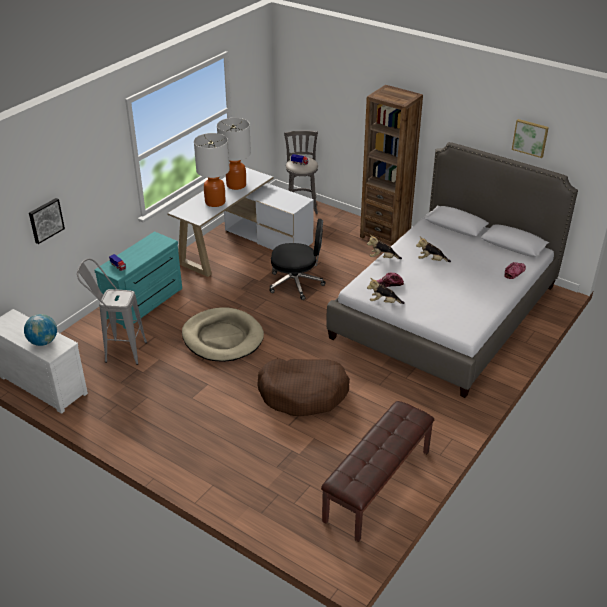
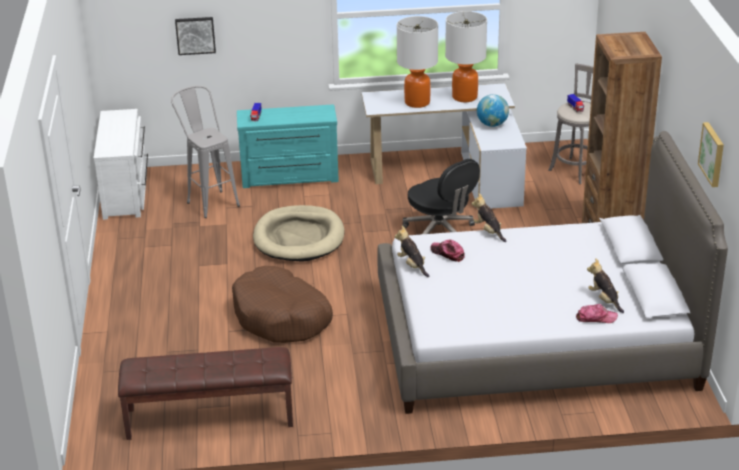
camera: 50 degrees right, 5 degrees down
globe [24,314,57,346] -> globe moved to [477,94,509,127]
plush toy [416,236,451,262] -> plush toy moved to [587,258,624,313]

